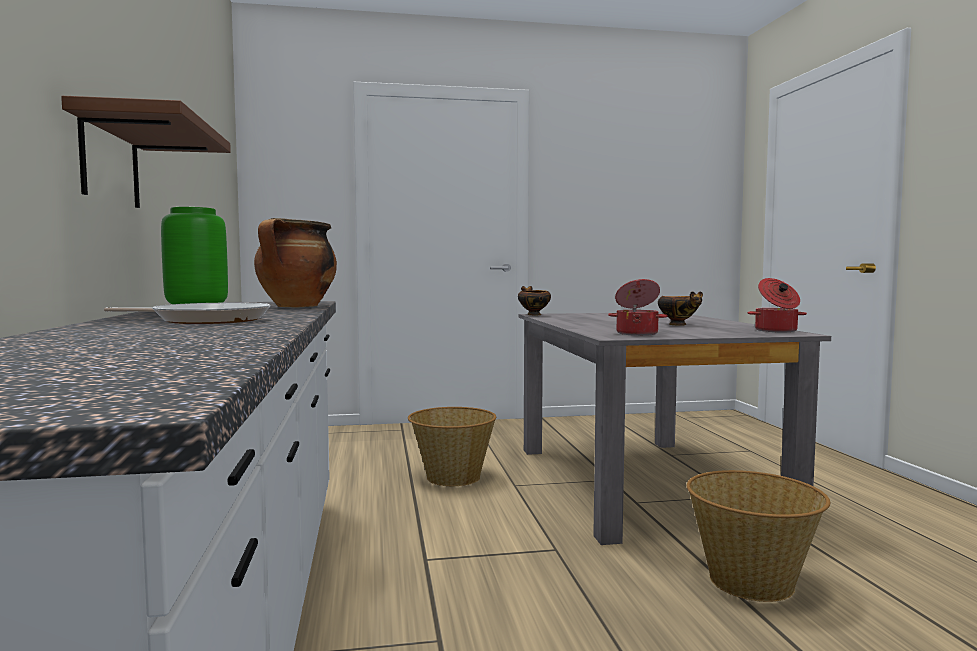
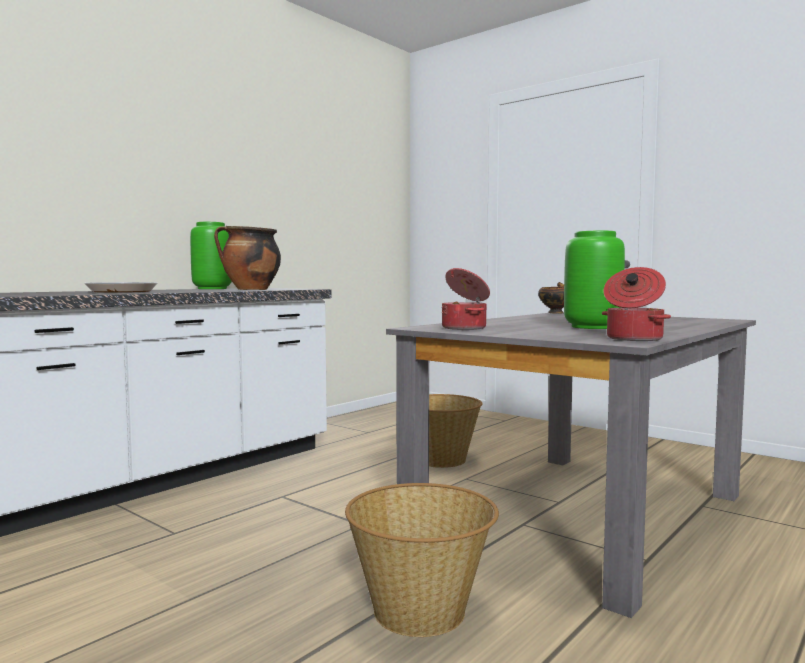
camera: 50 degrees right, 0 degrees up
brown shelf [61,96,231,208] -> none
bowl [658,292,703,326] -> green vase [564,230,625,329]

